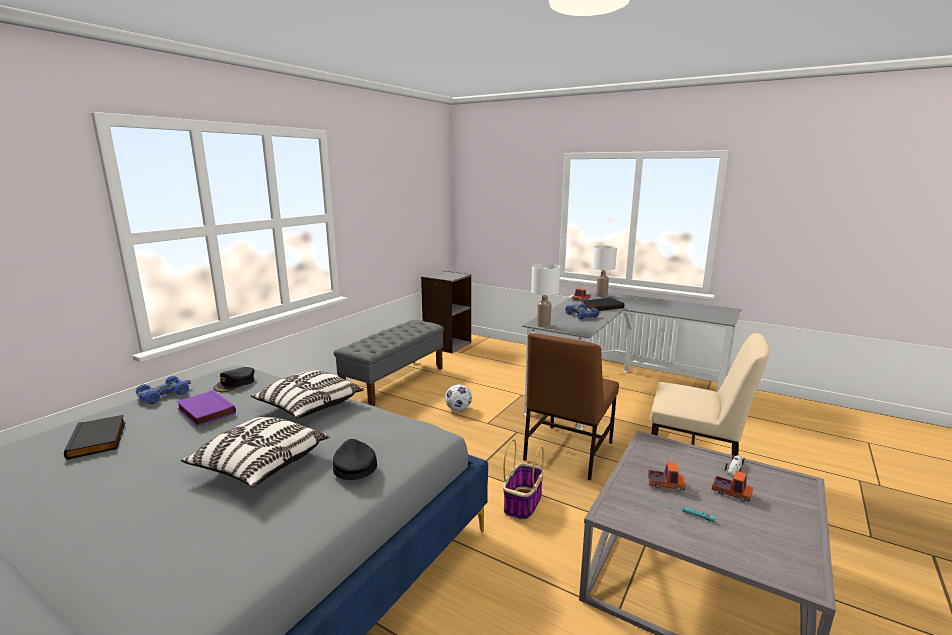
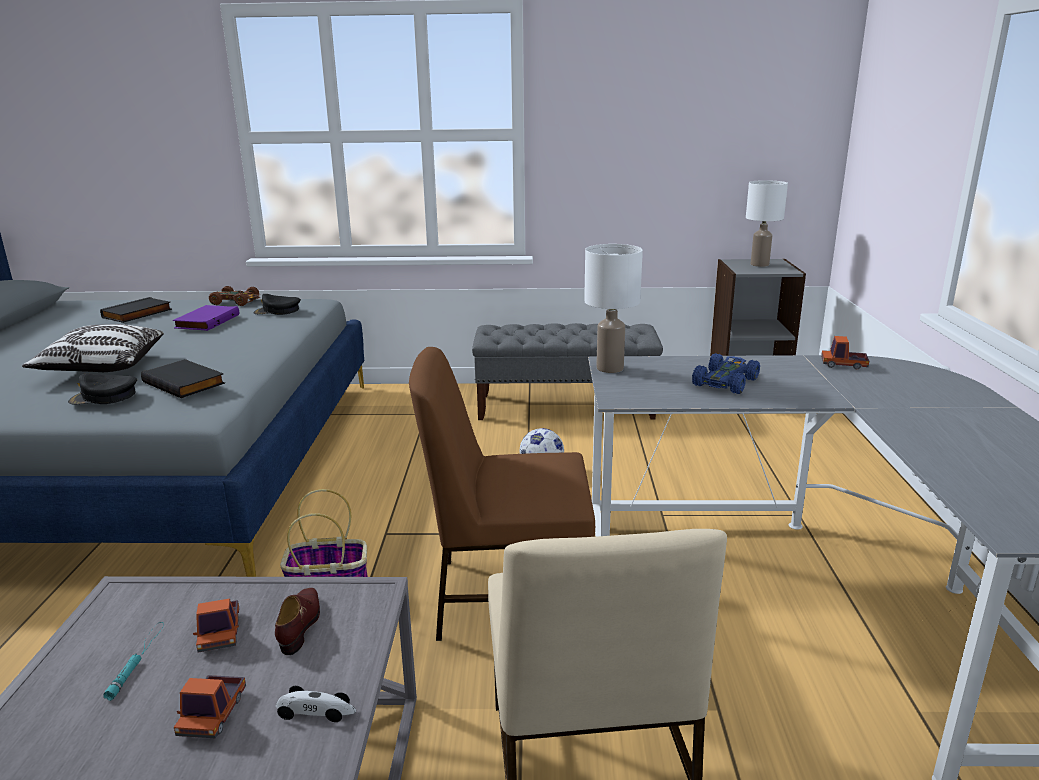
camera: 60 degrees right, 5 degrees up
blue toy car [136,376,191,404] -> brown toy car [209,286,260,306]
pillow [251,370,364,419] -> none
black cap [332,439,377,480] -> black cap turned 135 degrees counterclockwise [68,374,137,404]
black book [583,298,624,311] -> black book moved to [141,359,225,398]
white table lamp [592,245,617,297] -> white table lamp moved to [746,180,788,267]
none -> brown shoe [275,588,320,655]

